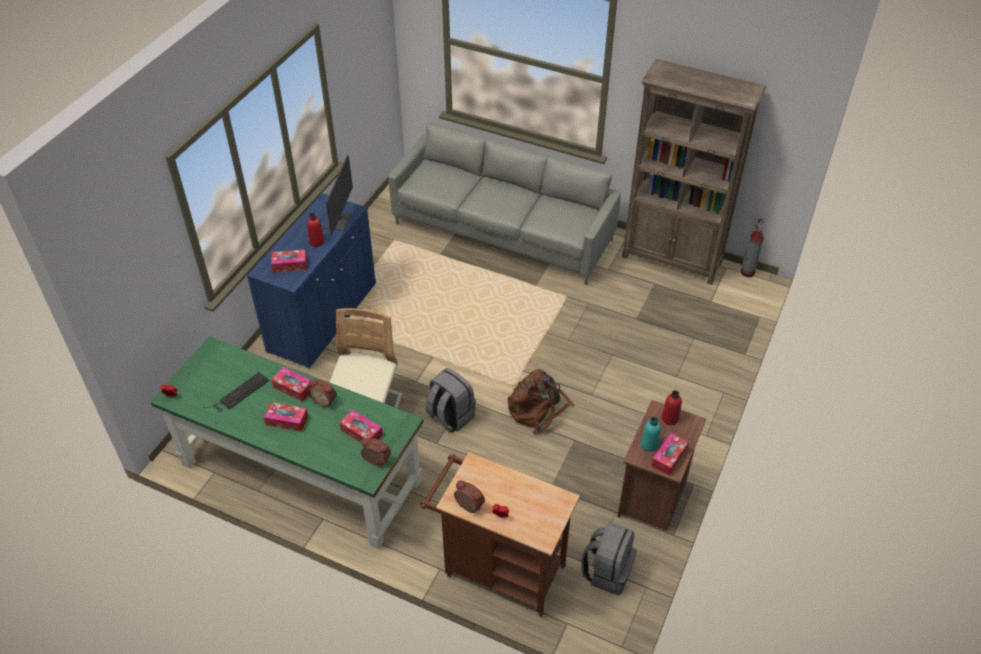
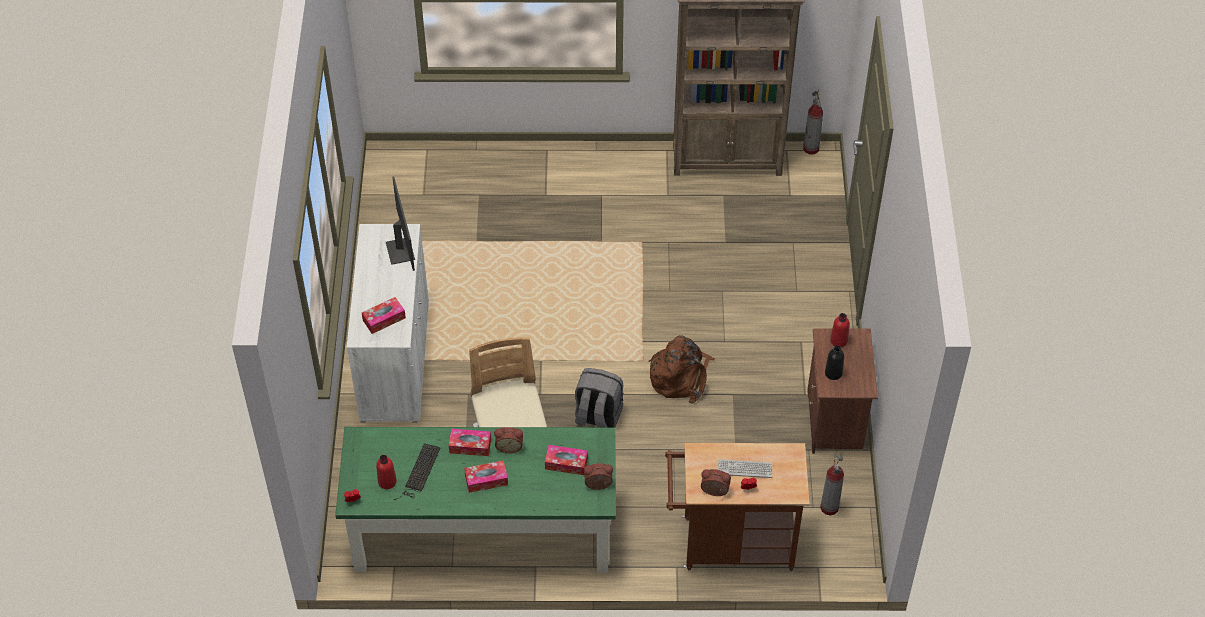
camera: 25 degrees left, 5 degrees up
blue cabinet [247,193,376,368] -> white cabinet [347,224,429,423]
red bottle [307,213,325,247] -> red bottle moved to [376,455,397,489]
grey sofa [388,123,621,285] -> none
grey backpack [581,522,637,595] -> fire extinguisher [820,453,844,516]
turquoise bottle [641,417,661,452] -> black bottle [825,346,844,380]
tissue box [651,433,689,476] -> none
none -> keyboard [718,459,772,478]

